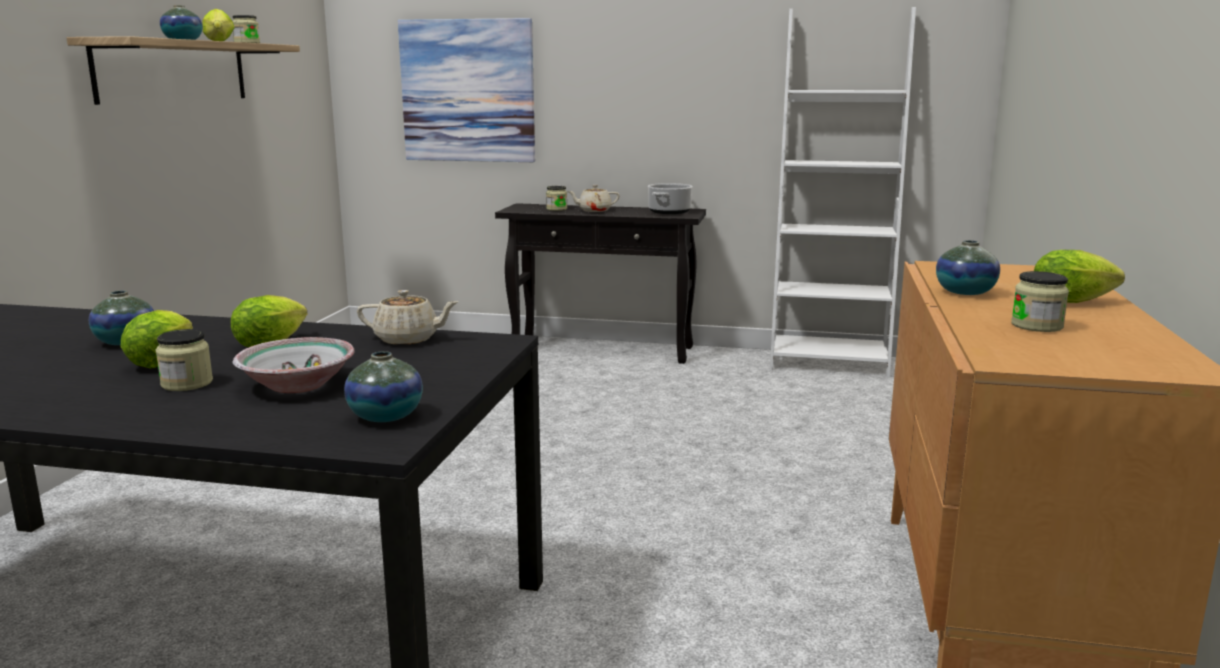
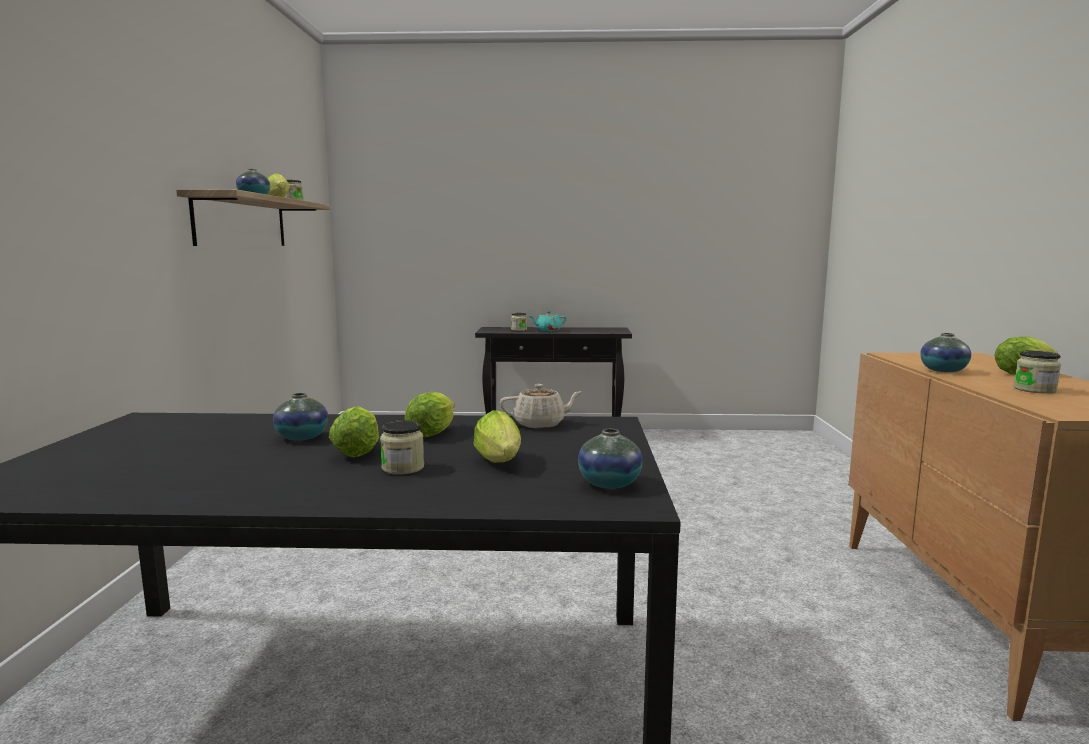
camera: 10 degrees left, 5 degrees down
bowl [232,337,355,393] -> lettuce [474,410,521,463]
picture [398,18,535,162] -> none
beige teapot [568,185,620,212] -> turquoise teapot [530,311,566,331]
cooking pot [648,183,693,214] -> none
white bookcase [770,7,916,378] -> none

